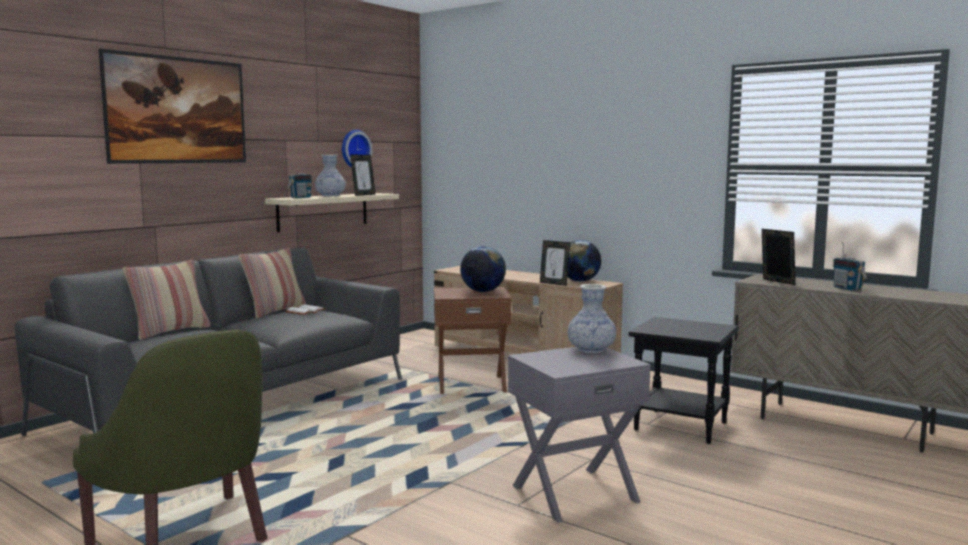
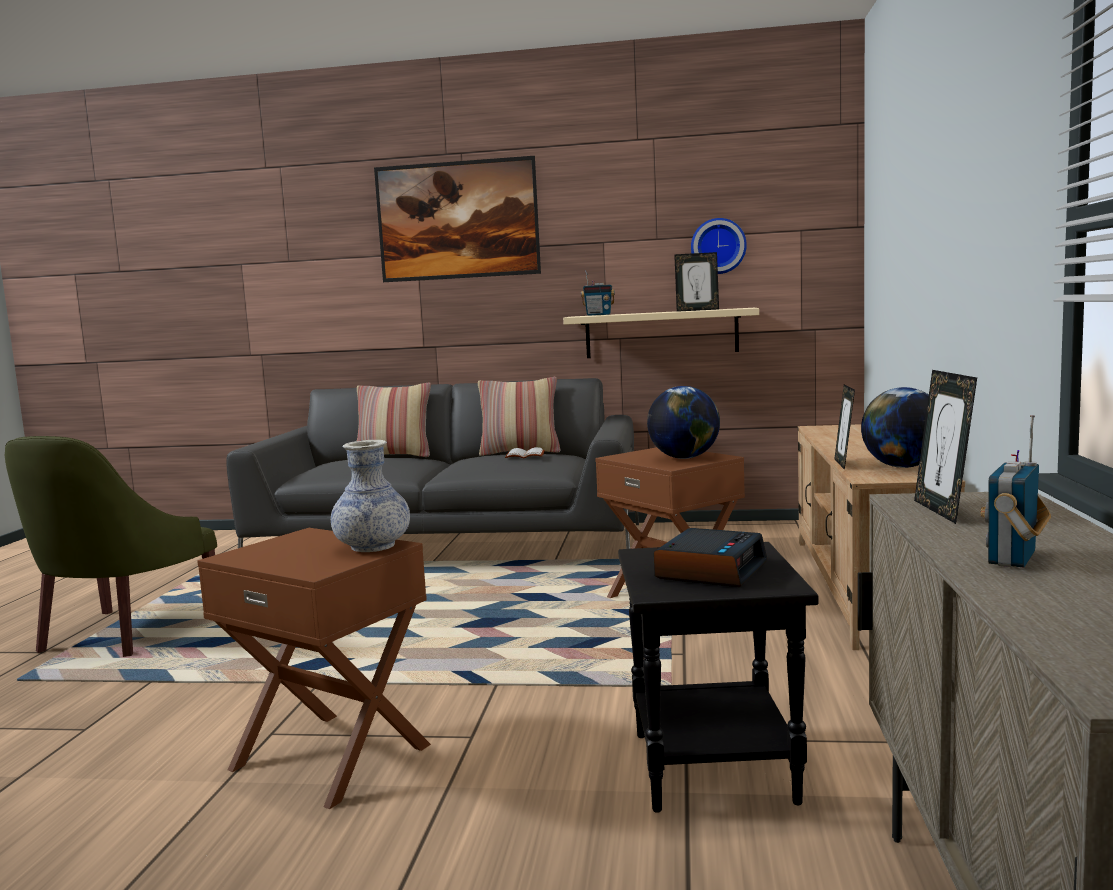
camera: 60 degrees right, 0 degrees up
vase [315,155,346,196] -> none
grey side table [508,347,651,523] -> brown side table [197,528,431,809]
picture frame [762,229,795,285] -> picture frame turned 150 degrees clockwise [914,370,977,524]
none -> alarm clock [654,528,768,587]

